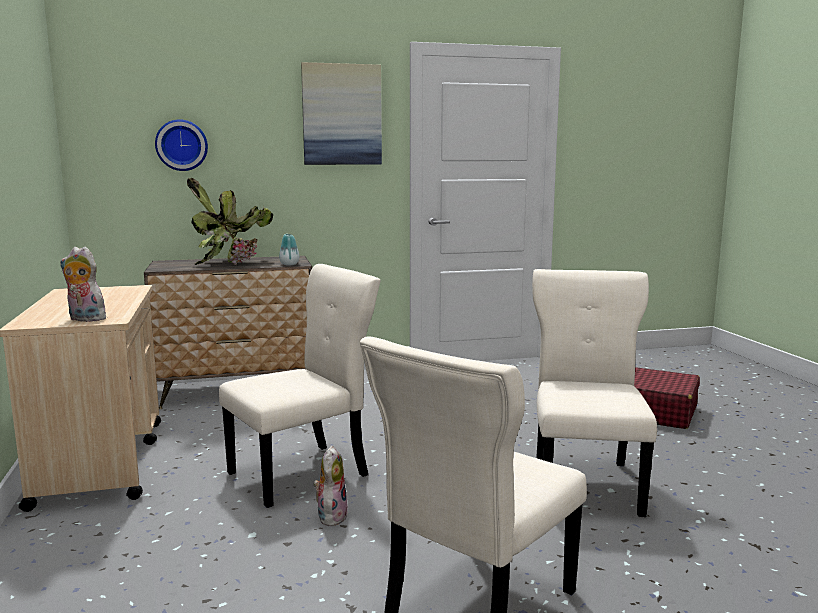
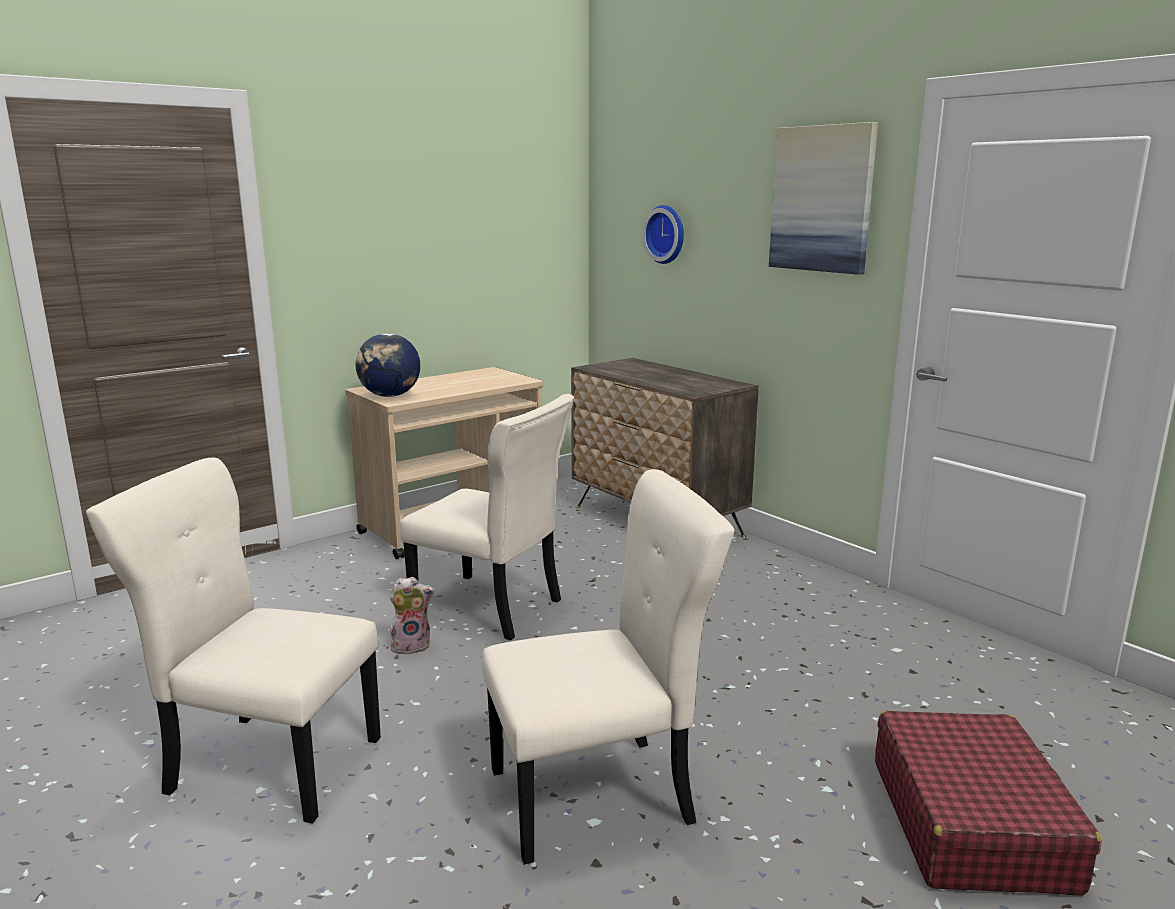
camera: 65 degrees right, 5 degrees up
plush toy [60,247,111,322] -> globe [355,333,420,397]
potted plant [187,178,273,265] -> none
vase [279,234,299,265] -> none

